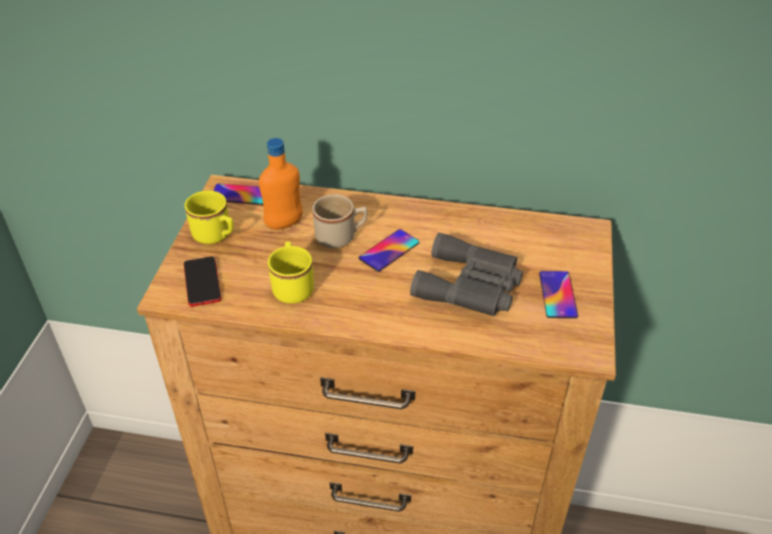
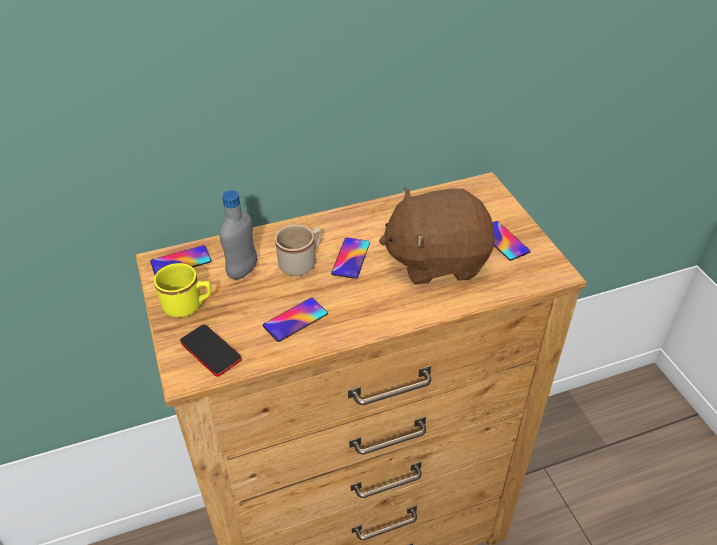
camera: 30 degrees left, 0 degrees up
orange bottle [259,138,303,230] -> grey bottle [219,190,257,279]
yellow mug [268,241,314,304] -> phone [263,298,328,342]
grey binoculars [410,233,523,316] -> brown plush toy [379,188,495,285]

